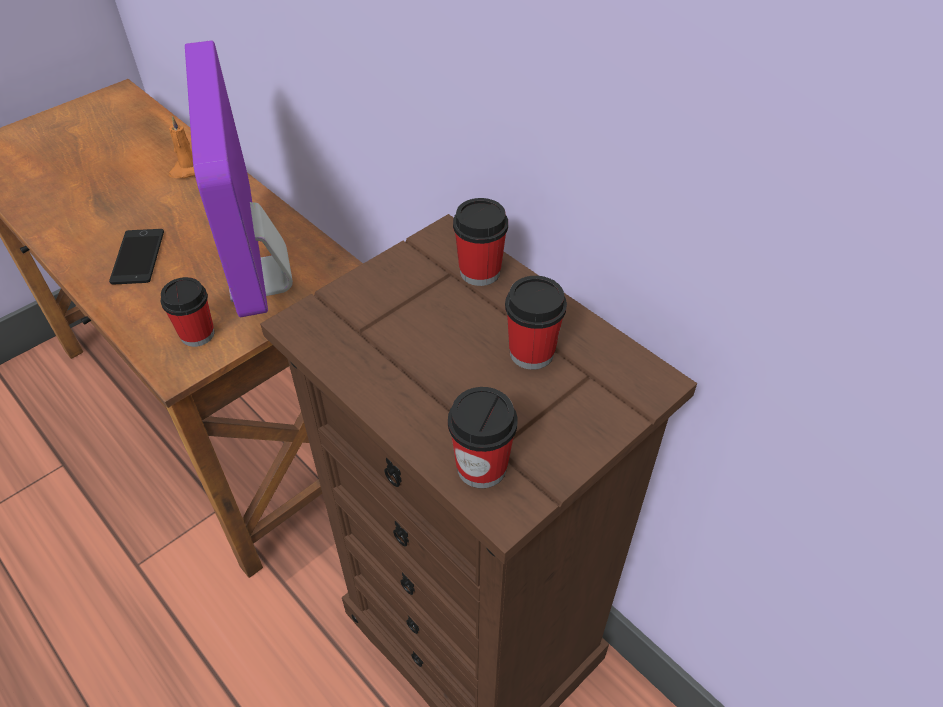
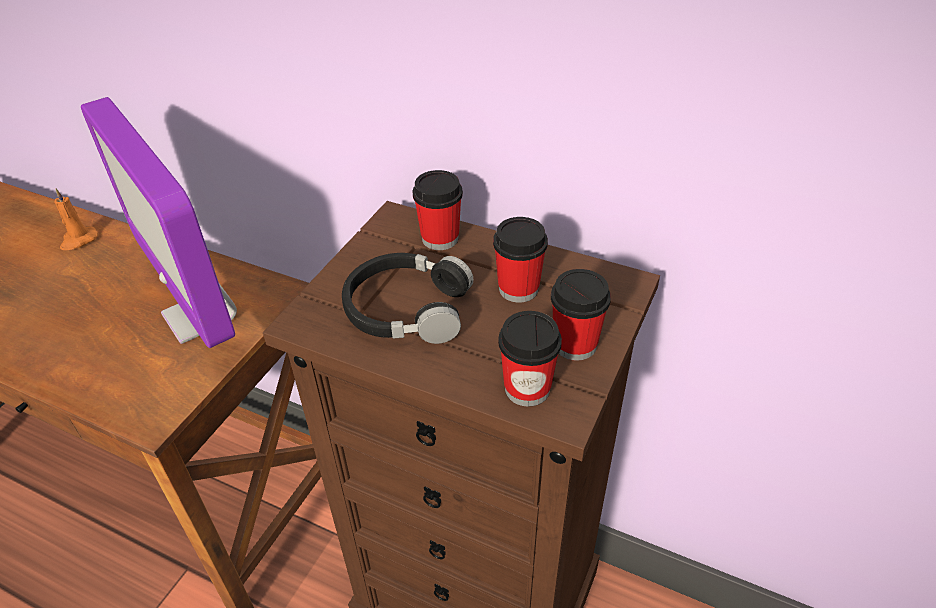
camera: 20 degrees left, 5 degrees down
phone [109,229,164,284] -> none
cup [161,277,214,347] -> cup moved to [551,269,611,361]
none -> black headphones [342,253,474,344]

